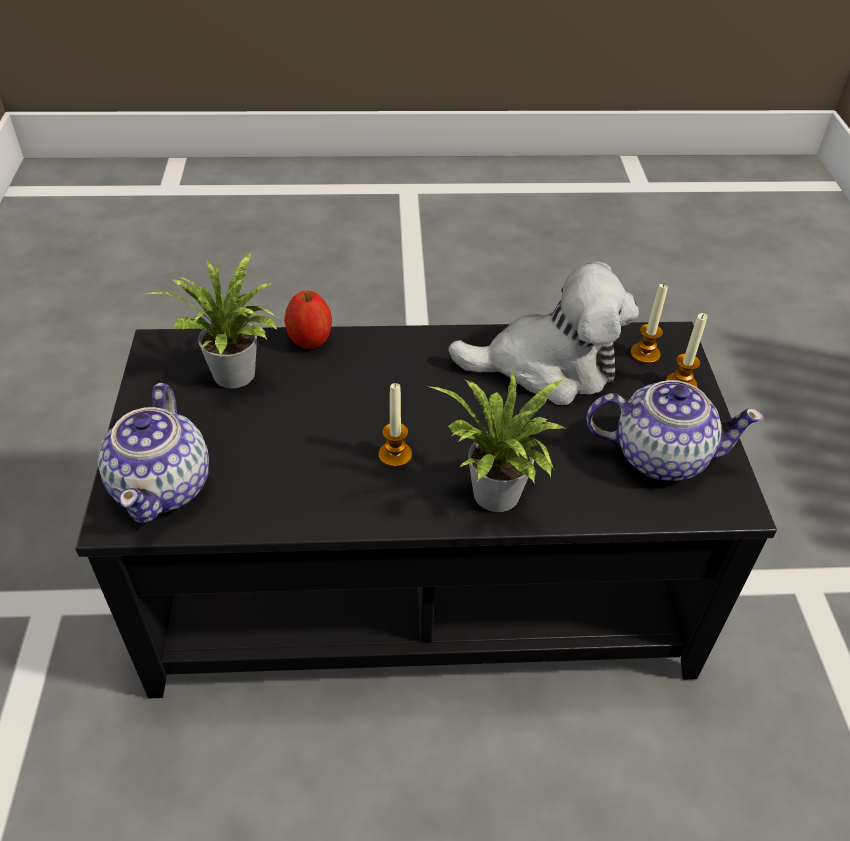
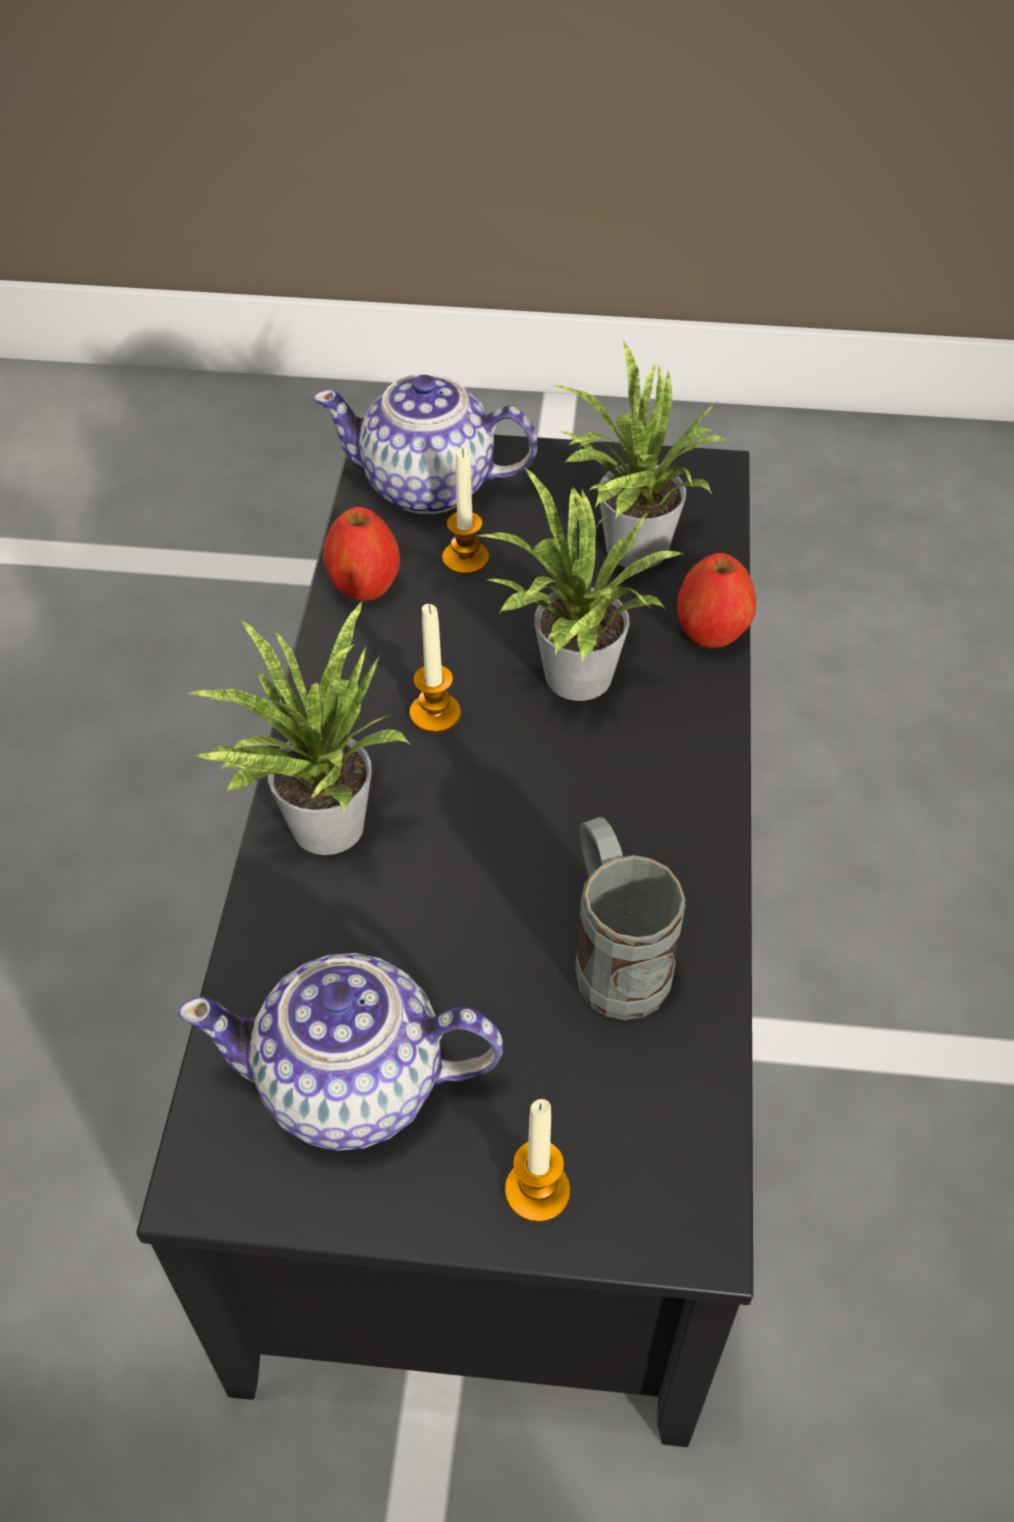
camera: 100 degrees right, 5 degrees up
plush toy [448,261,639,405] -> grey mug [575,817,686,1020]
teapot [586,380,764,481] -> teapot turned 75 degrees clockwise [178,953,503,1151]
candle [630,284,668,364] -> candle moved to [442,448,489,575]
none -> apple [323,507,400,601]
none -> potted plant [474,467,685,701]

